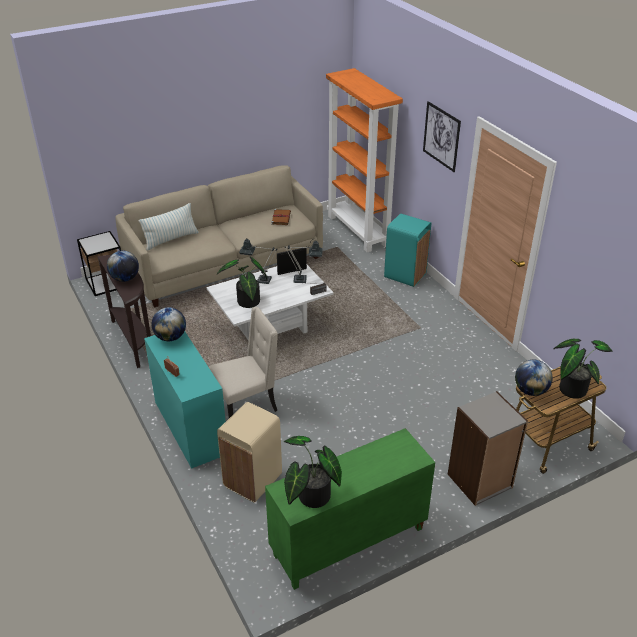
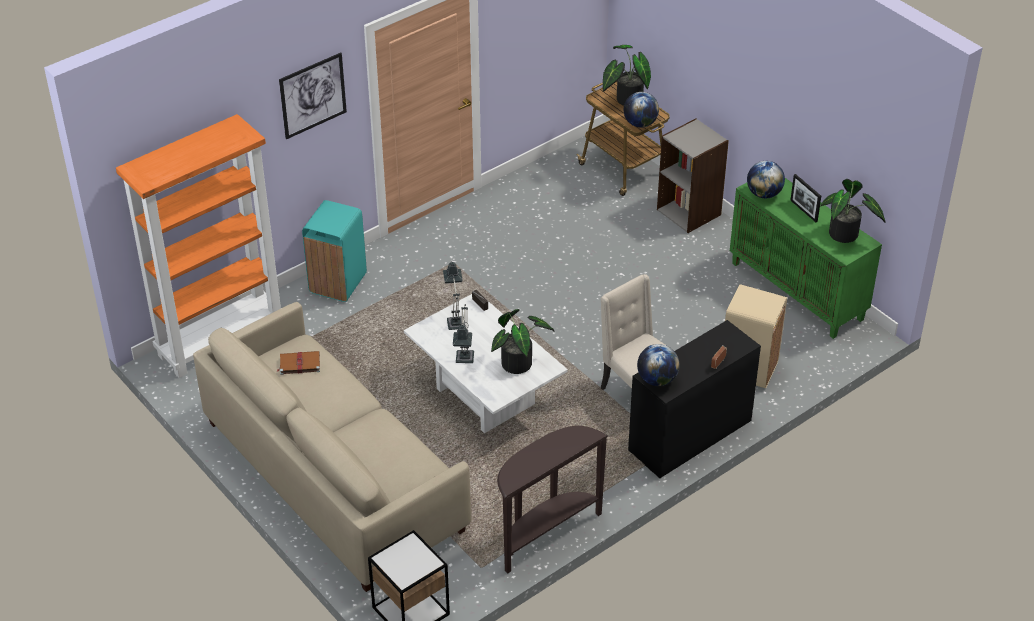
camera: 100 degrees left, 5 degrees up
globe [107,250,139,282] -> globe moved to [747,161,785,199]
pillow [139,203,199,251] -> none
turquoise desk [144,331,226,469] -> black desk [628,320,761,478]
picture frame [277,248,307,275] -> picture frame moved to [790,174,821,222]

